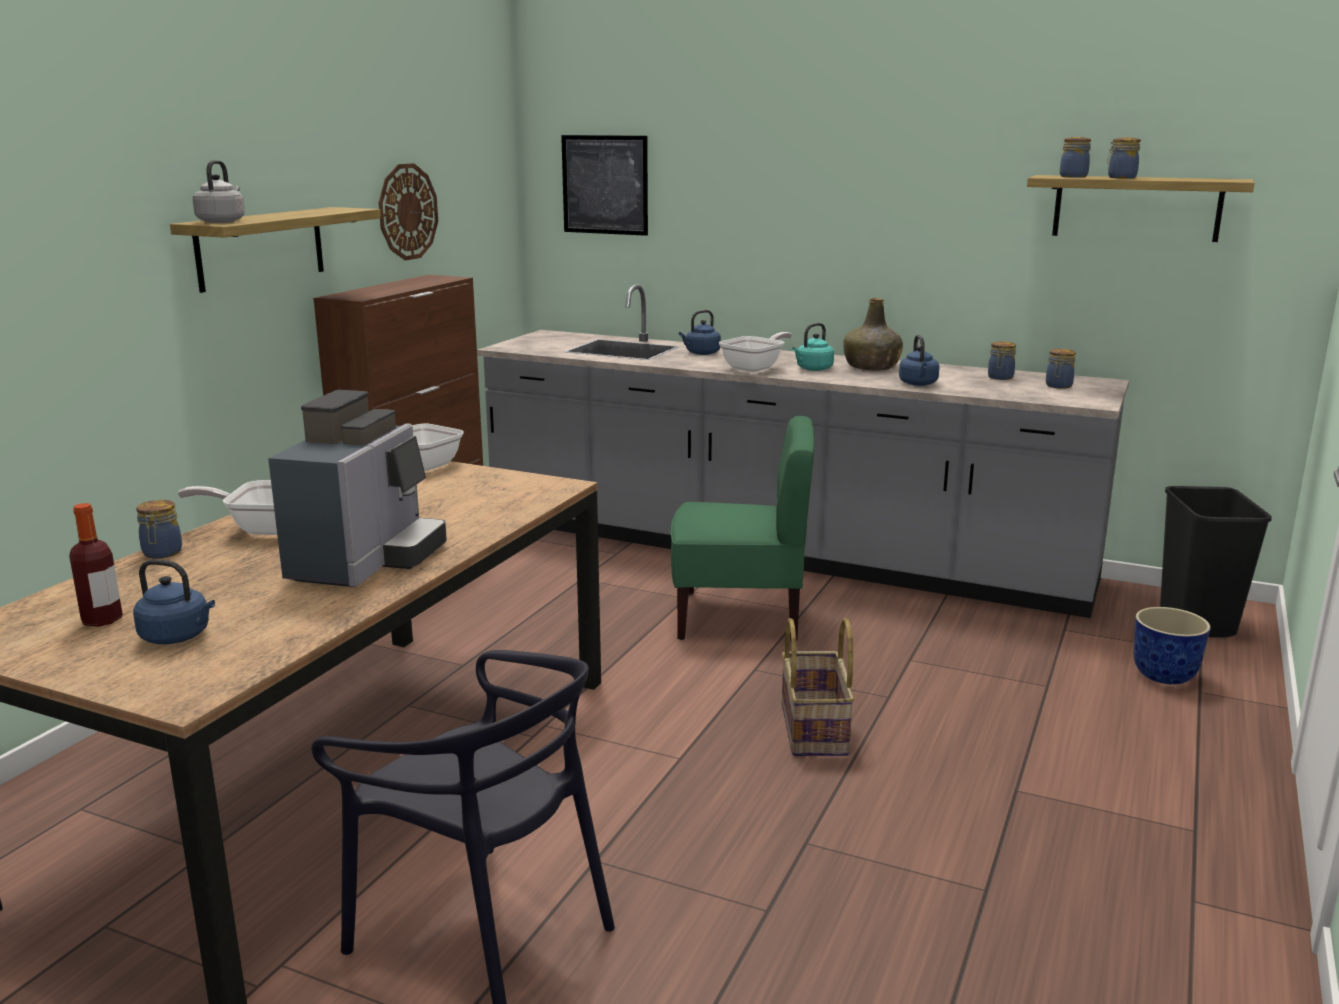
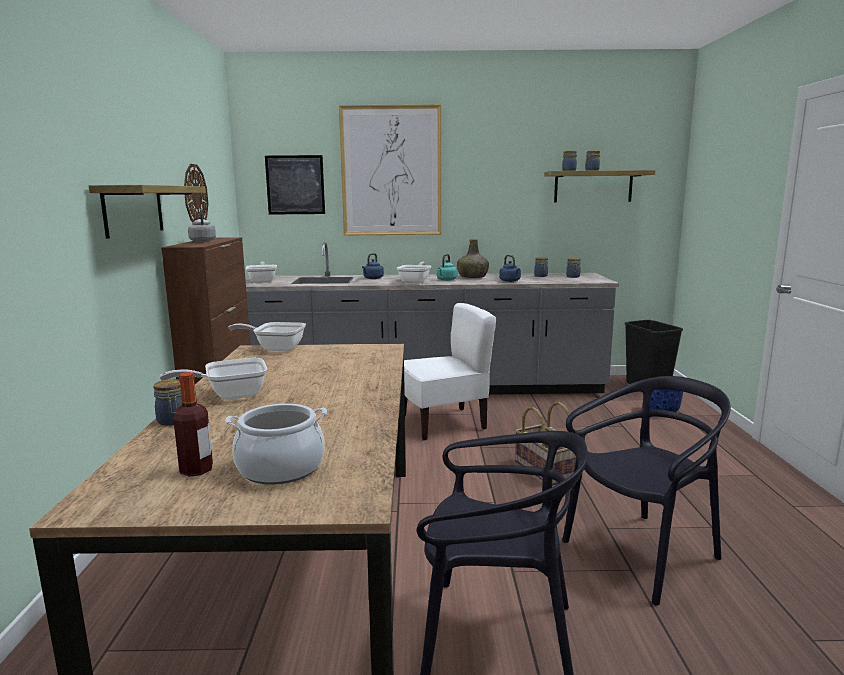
camera: 25 degrees left, 5 degrees down
blue kettle [133,559,215,644] -> cooking pot [225,404,327,485]
grey kettle [193,160,245,223] -> grey kettle moved to [188,209,216,242]
coffee machine [268,390,447,587] -> none
green chair [670,415,815,641] -> white chair [404,303,496,441]
none -> frying pan [245,262,277,283]
none -> picture [339,104,441,236]
none -> black chair [562,376,731,606]

